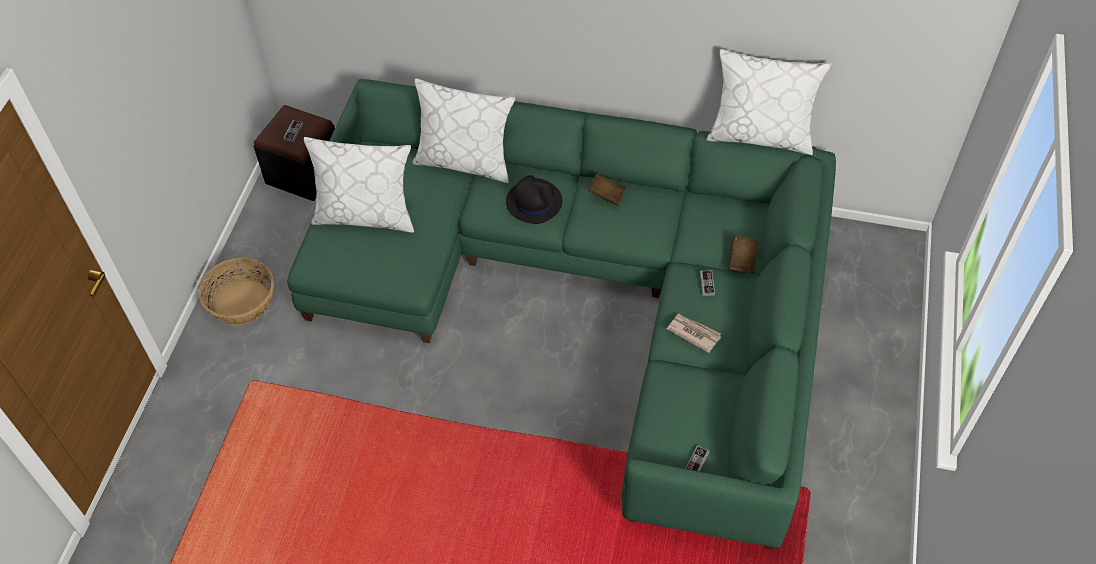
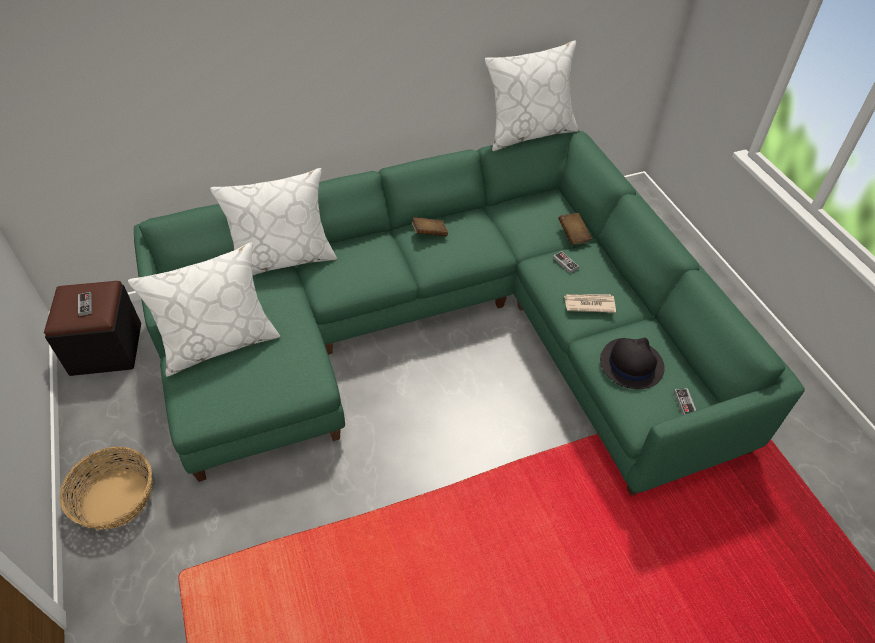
camera: 35 degrees left, 5 degrees down
black hat [506,175,563,224] -> black hat moved to [600,338,665,389]

